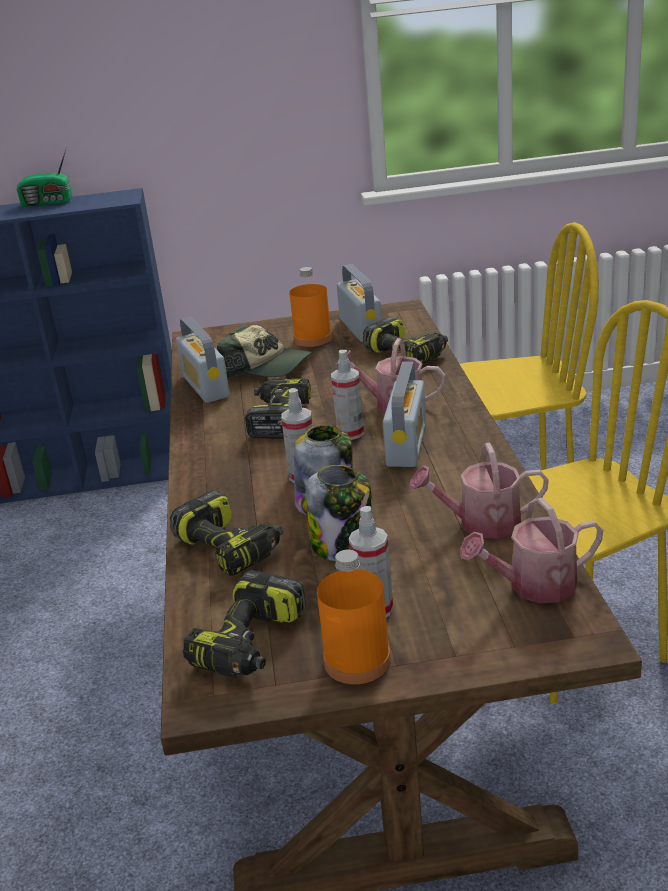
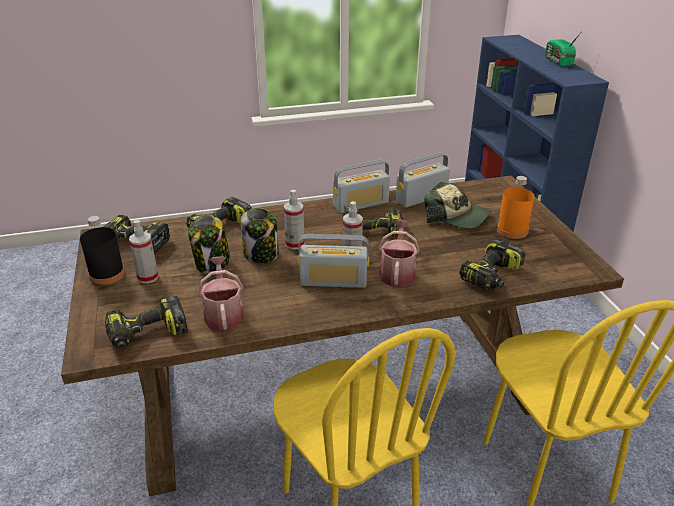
camera: 80 degrees right, 5 degrees up
cap [217,324,312,379] -> cap turned 75 degrees counterclockwise [424,182,491,229]
orange bottle [317,550,391,684] -> black bottle [80,216,125,285]
radio [337,264,382,342] -> radio moved to [333,160,390,213]
watering can [460,498,603,604] -> power drill [105,295,188,349]

